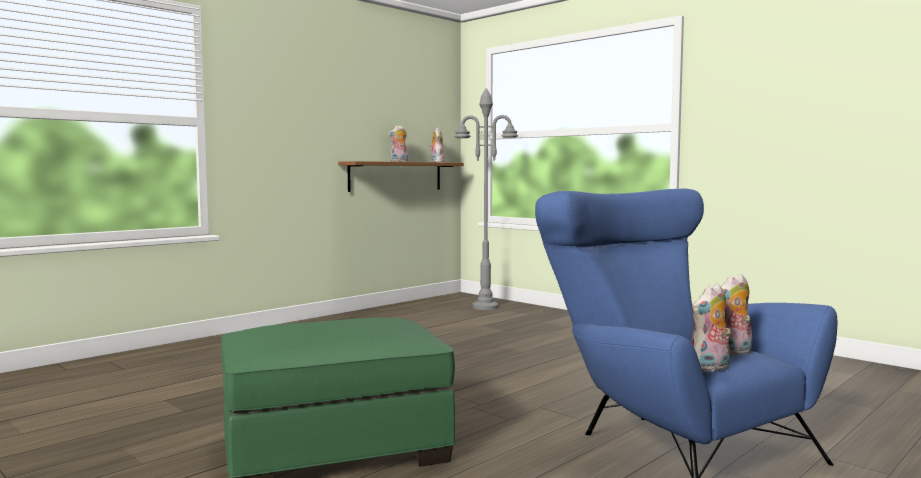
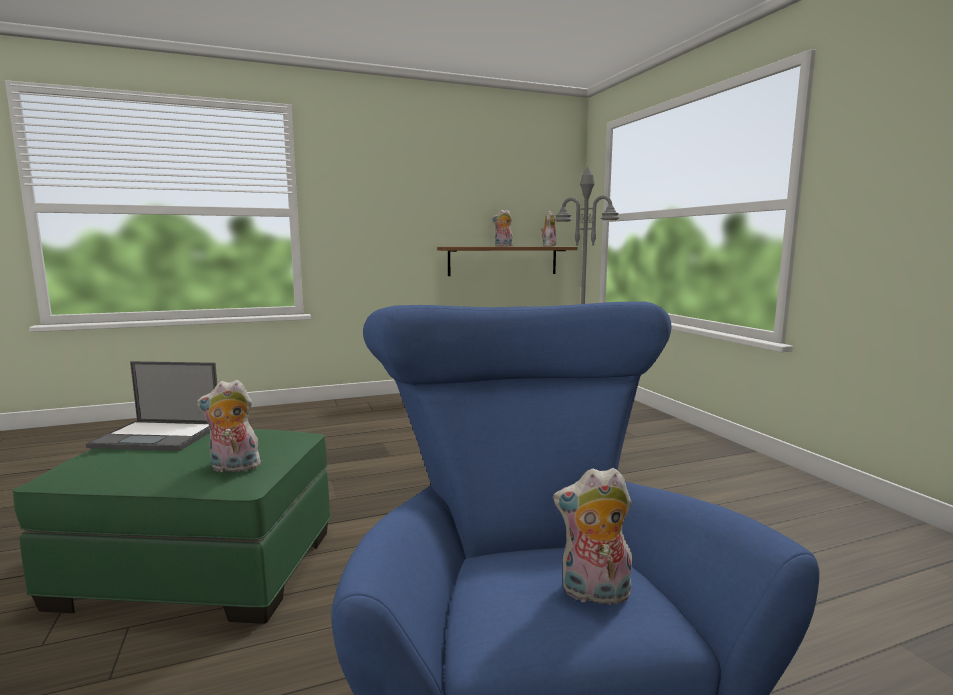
camera: 25 degrees right, 5 degrees up
plush toy [691,283,731,372] -> plush toy moved to [197,380,261,472]
none -> laptop [86,361,217,451]

